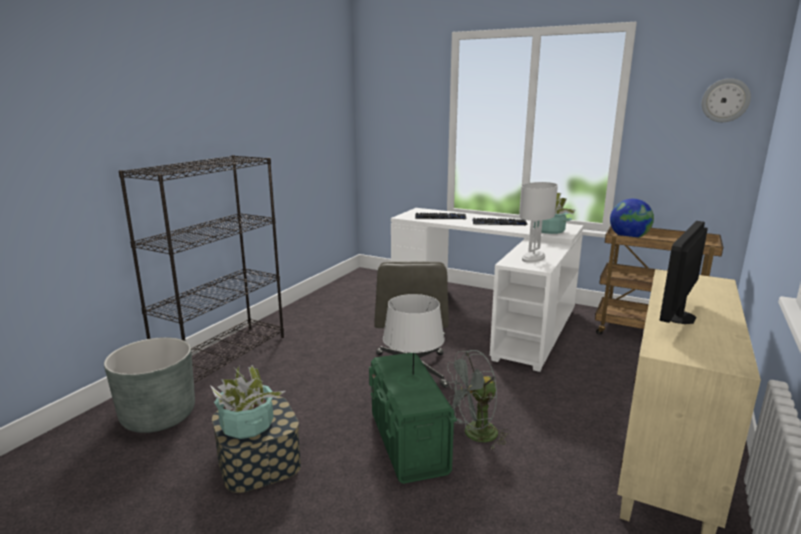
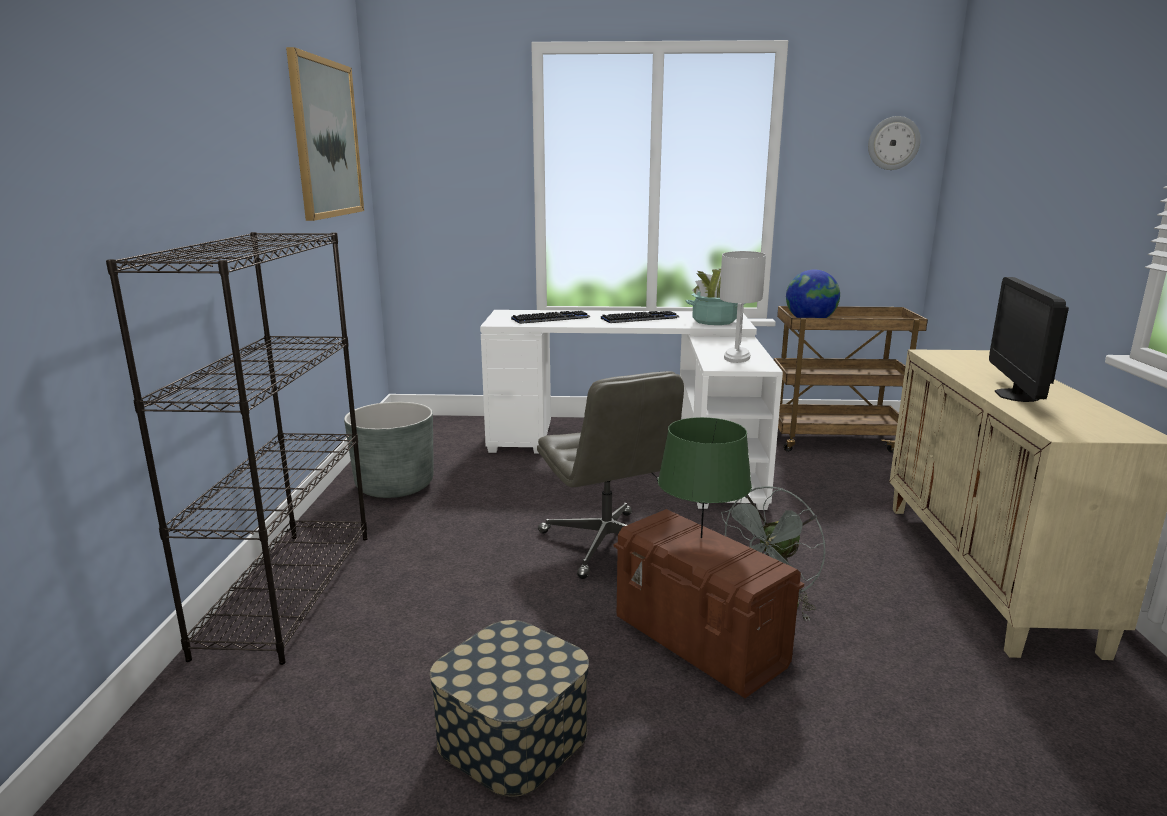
camera: 25 degrees left, 0 degrees up
grey planter [104,337,195,433] -> grey planter moved to [344,402,434,498]
potted plant [210,365,286,439] -> none
green storage box [369,353,457,484] -> brown storage box [613,509,804,698]
grey table lamp [383,294,445,375] -> green table lamp [658,417,752,538]
none -> picture [286,47,364,221]

